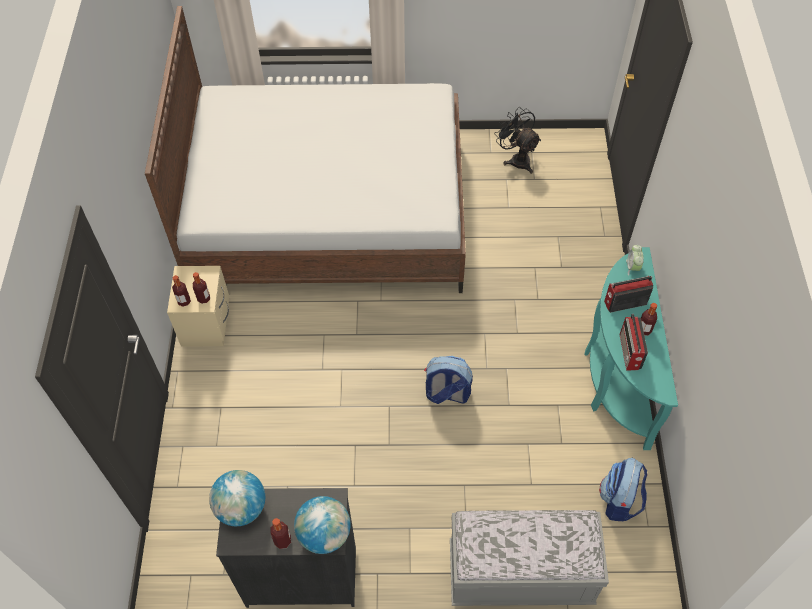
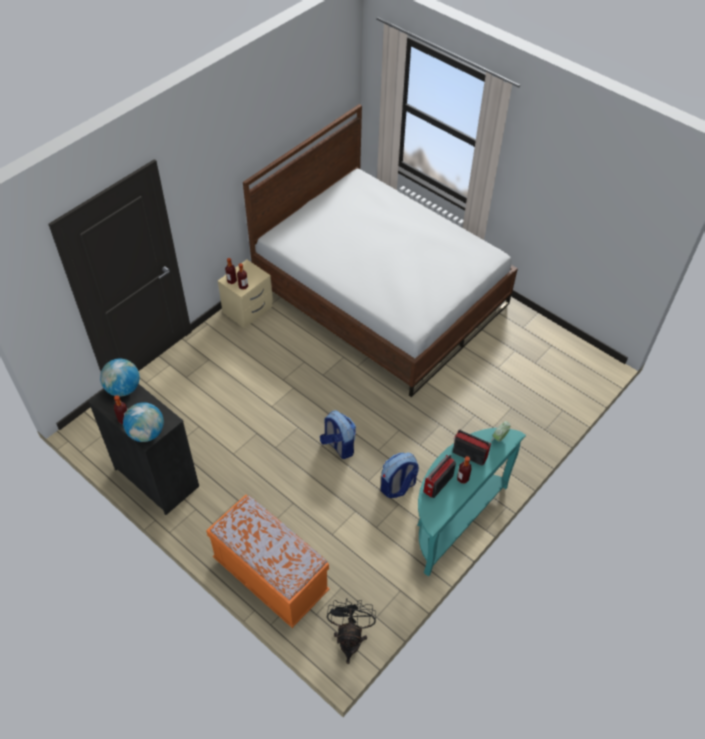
camera: 40 degrees right, 5 degrees down
grey bench [450,510,609,606] -> orange bench [206,495,330,628]
black fan [494,107,541,174] -> black fan moved to [327,598,376,664]
backpack [599,458,648,521] -> backpack moved to [381,452,419,498]

